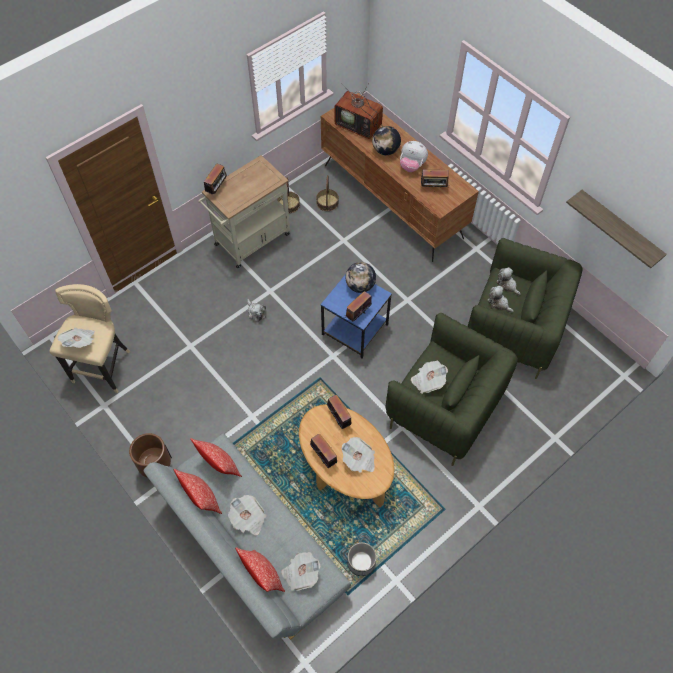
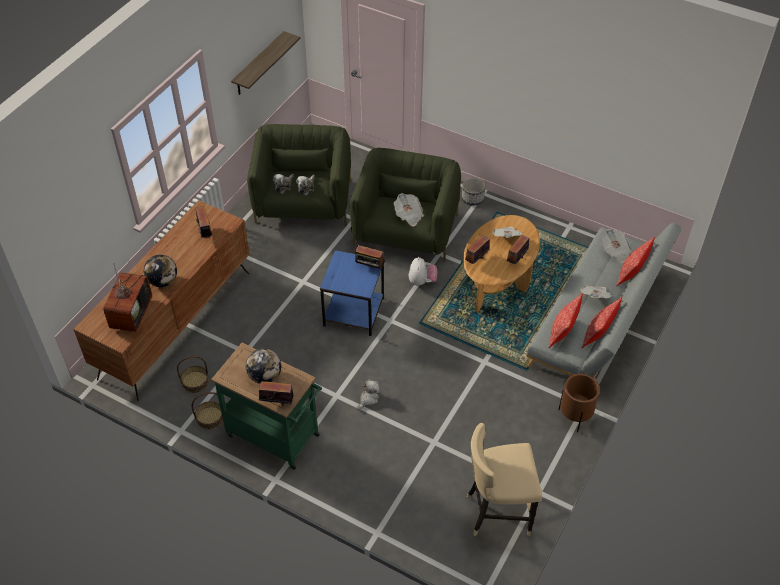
camera: 110 degrees left, 10 degrees down
newspaper [58,328,95,348] -> none
beige cart [198,155,290,269] -> green cart [211,343,322,470]
globe [345,262,376,293] -> globe moved to [246,348,281,384]
planter [347,542,376,576] -> planter moved to [462,178,485,205]
plush toy [400,141,428,172] -> plush toy moved to [409,257,437,286]

